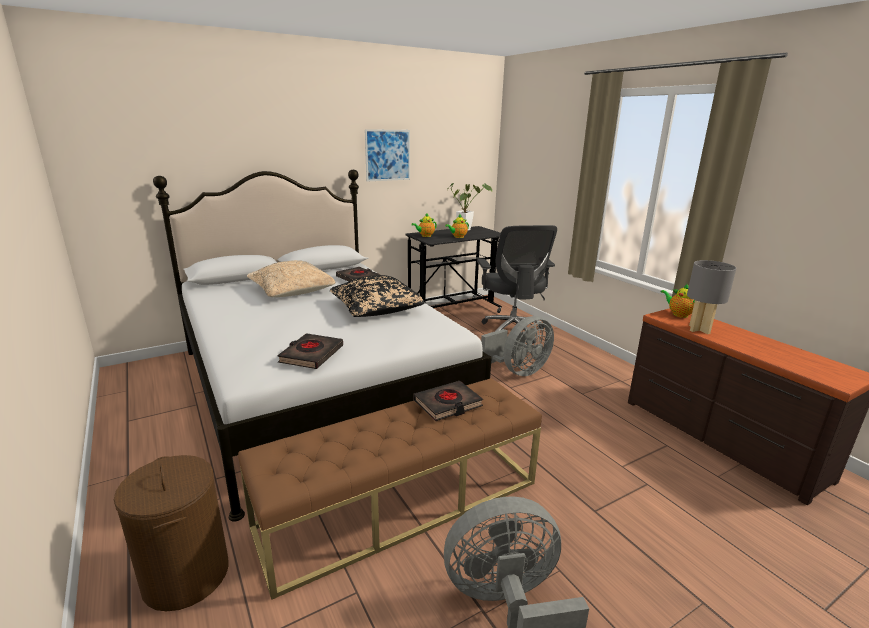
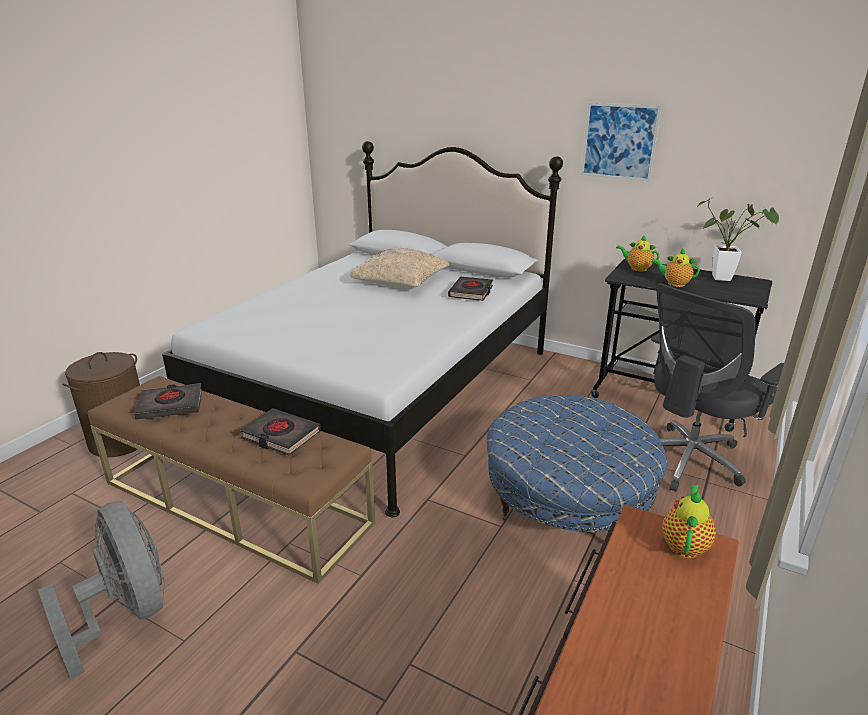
camera: 60 degrees right, 5 degrees up
black book [277,333,343,369] -> black book moved to [134,383,202,419]
black pillow [329,275,425,317] -> none
grey fan [481,316,554,376] -> blue ottoman [487,395,667,532]
grey table lamp [687,260,736,334] -> none

